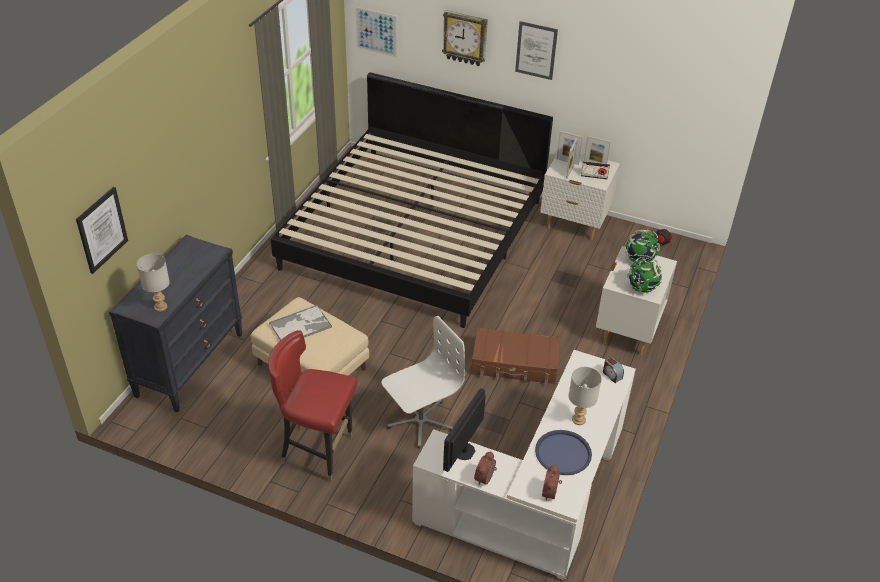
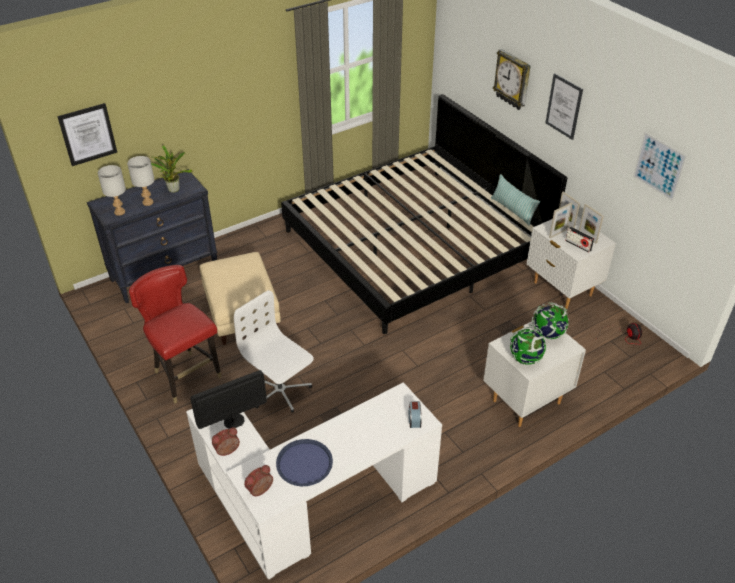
camera: 35 degrees right, 0 degrees up
tray [269,305,332,340] -> none
picture [355,7,397,57] -> picture moved to [633,132,687,201]
white office chair [382,316,465,448] -> white office chair turned 135 degrees counterclockwise [234,290,314,413]
brown suitcase [471,327,560,384] -> none
grey table lamp [569,367,602,425] -> grey table lamp moved to [127,156,155,206]
none -> potted plant [151,145,192,193]
none -> pillow [491,174,540,226]

